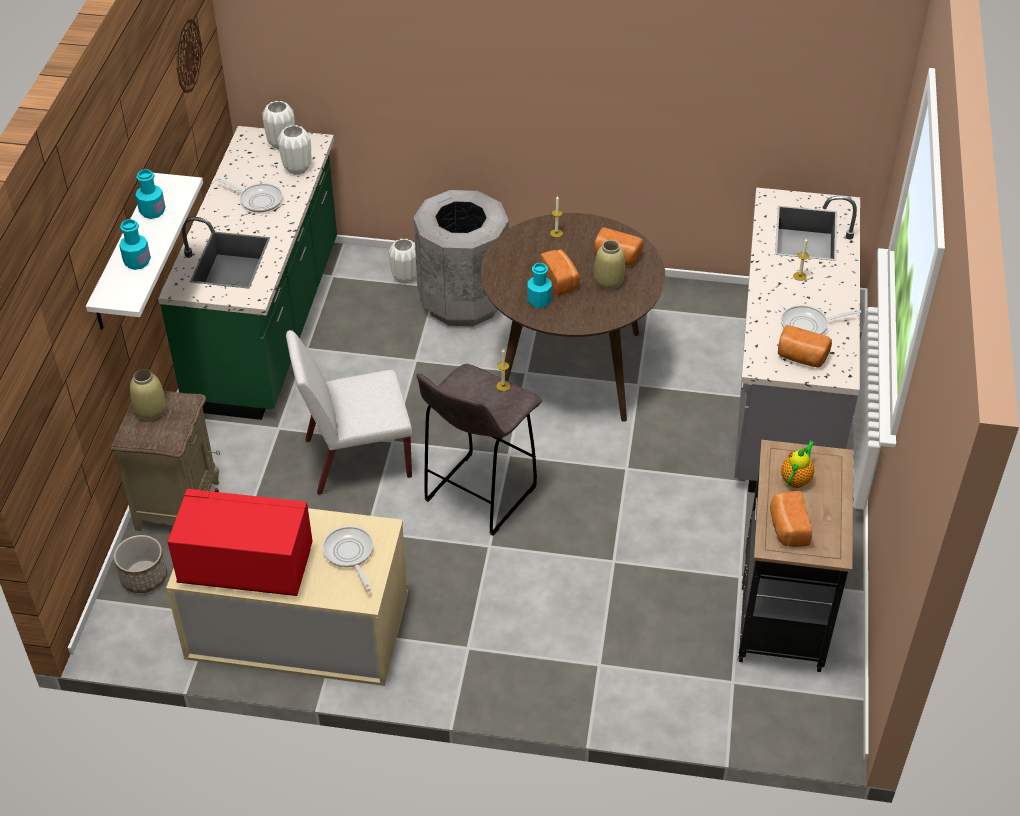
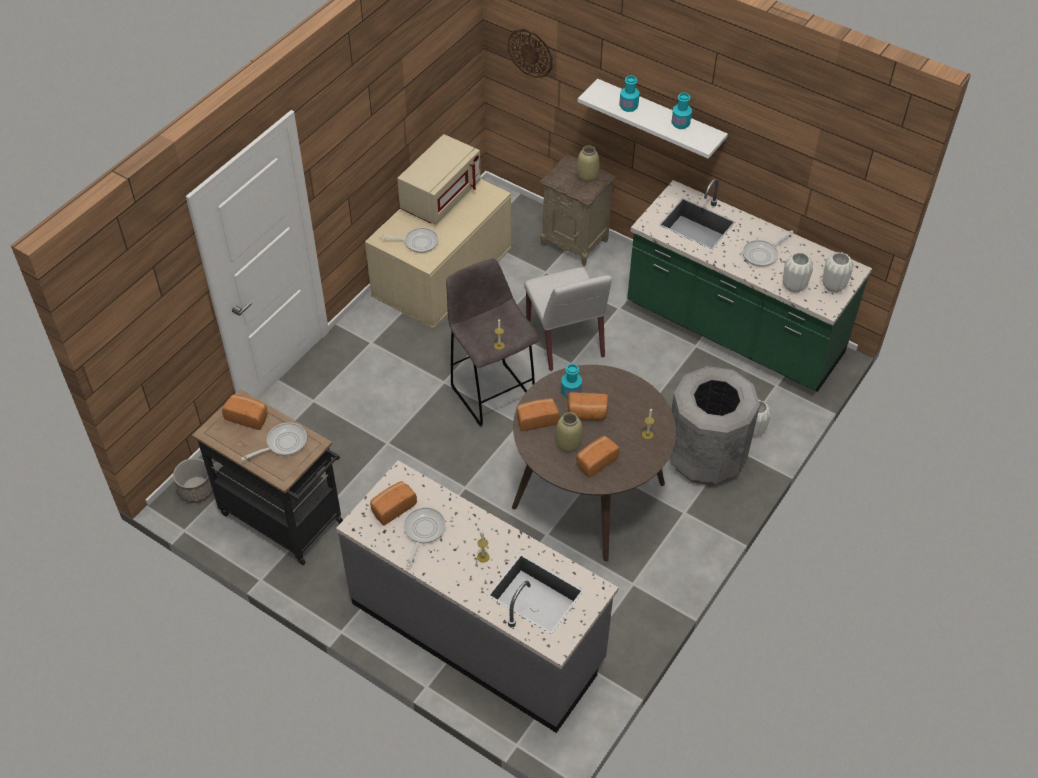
camera: 115 degrees right, 5 degrees up
planter [114,535,167,593] -> planter moved to [173,458,213,503]
red microwave [167,488,312,596] -> beige microwave [397,134,481,225]
wall clock [176,19,201,93] -> wall clock moved to [508,29,553,78]
white chair [286,330,412,495] -> white chair turned 150 degrees clockwise [524,267,612,371]
teapot [781,441,815,488] -> frying pan [241,422,307,460]
none -> bread [517,398,560,431]

